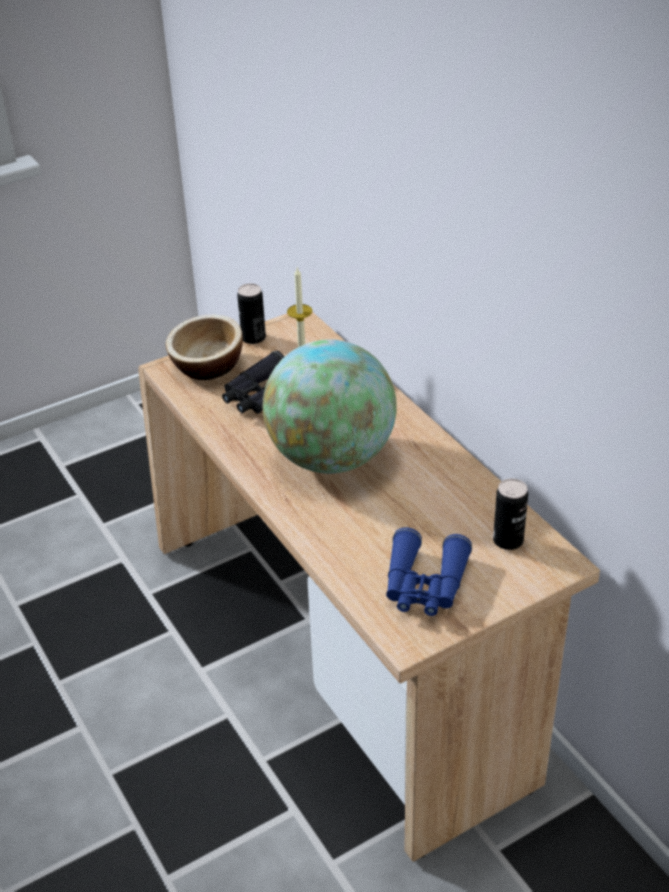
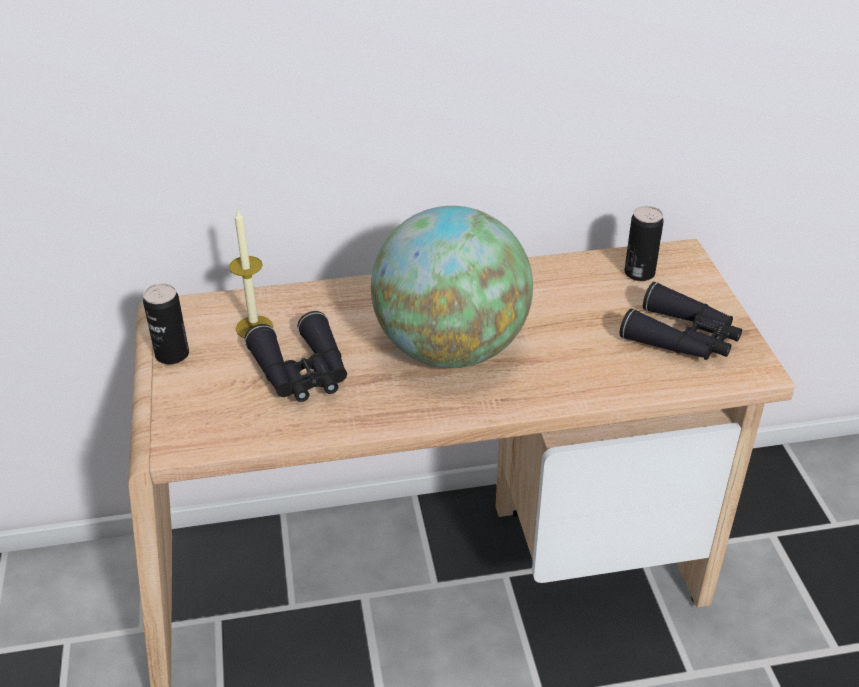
camera: 70 degrees left, 0 degrees up
bowl [166,314,243,380] -> none
blue binoculars [386,527,472,616] -> black binoculars [620,282,742,360]

